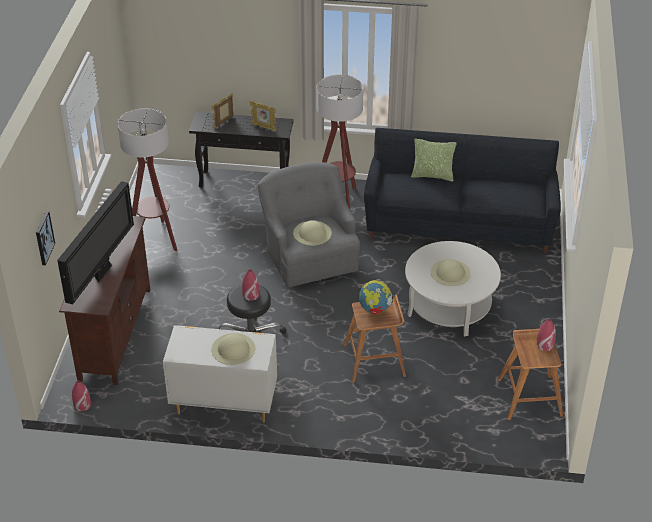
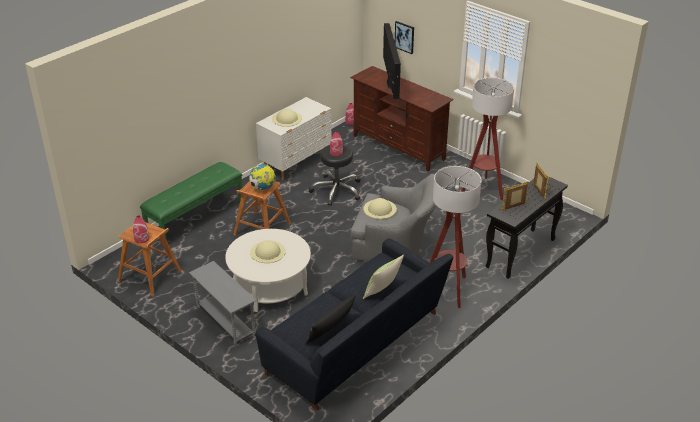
camera: 125 degrees right, 5 degrees down
television [57,181,134,305] -> television turned 150 degrees counterclockwise [383,23,401,99]
none -> green bench [140,162,242,249]
none -> grey side table [189,261,257,346]
none -> black pillow [305,295,356,345]

